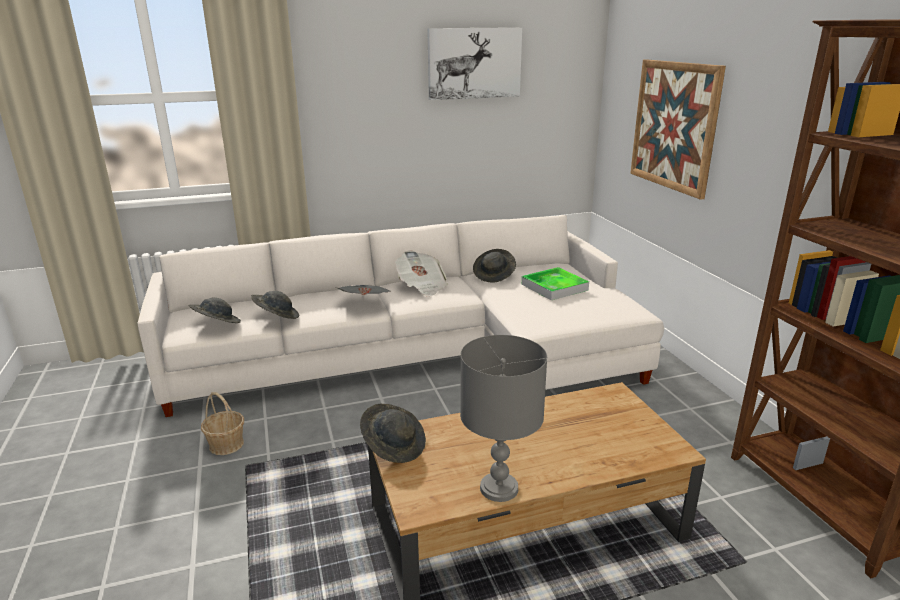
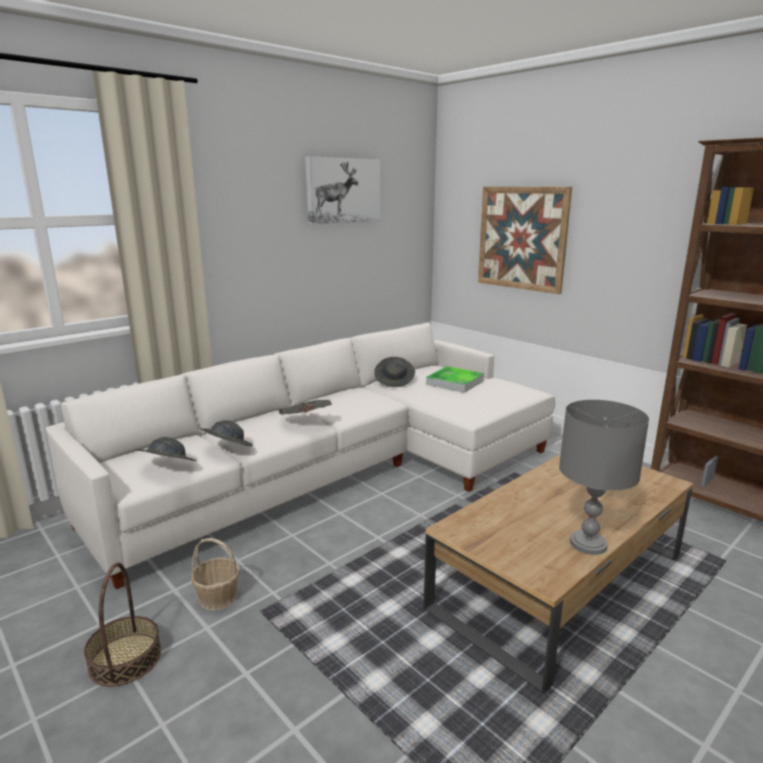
camera: 25 degrees left, 5 degrees down
grey hat [360,404,426,463] -> none
newspaper [395,250,448,297] -> none
none -> basket [84,562,161,687]

